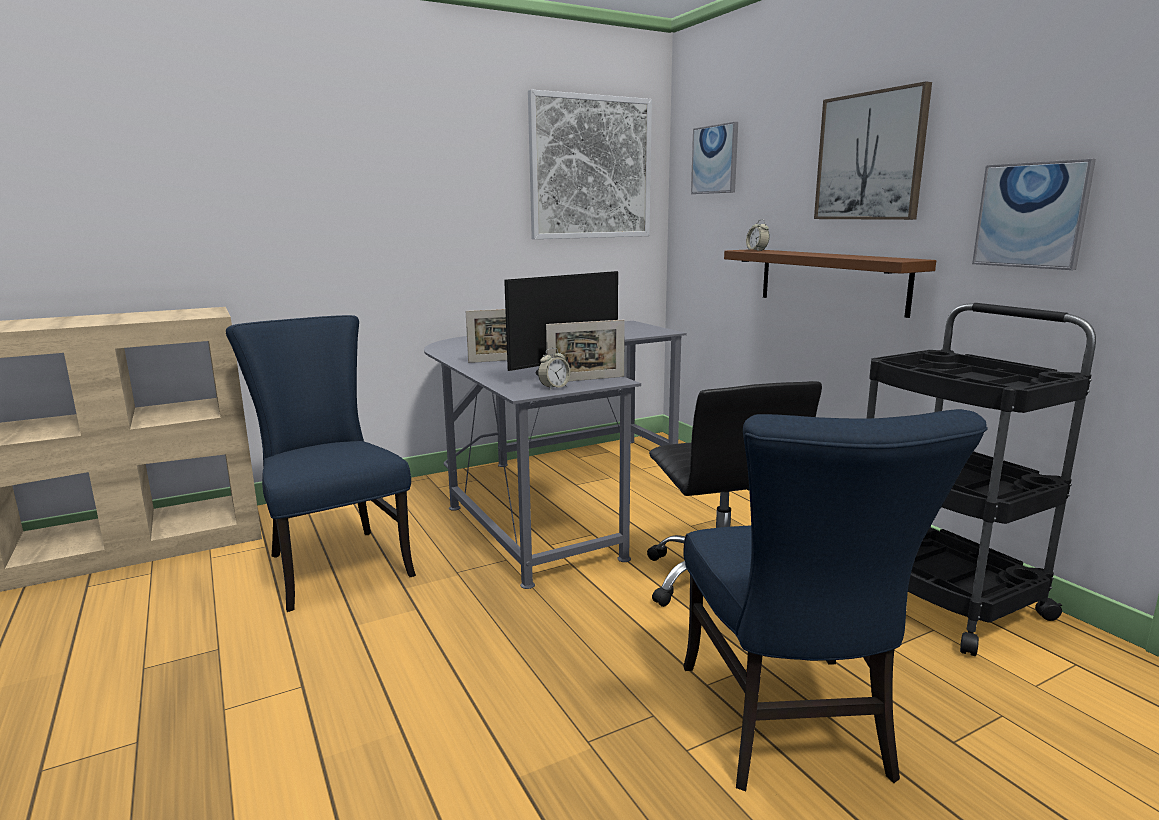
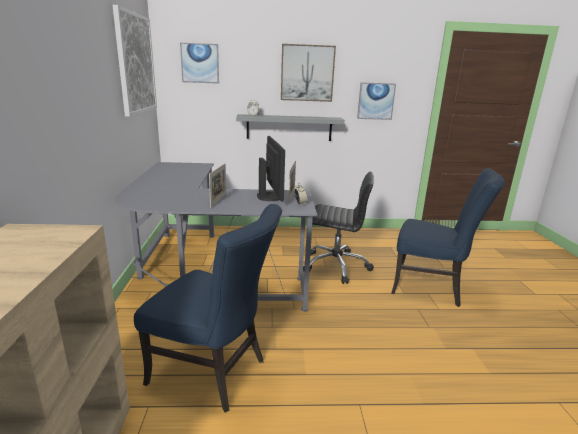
camera: 65 degrees left, 5 degrees up
blue chair [226,315,416,612] -> blue chair turned 150 degrees counterclockwise [134,204,282,412]
brown shelf [724,249,936,318] -> grey shelf [236,114,345,141]
black cart [866,303,1096,656] -> none

